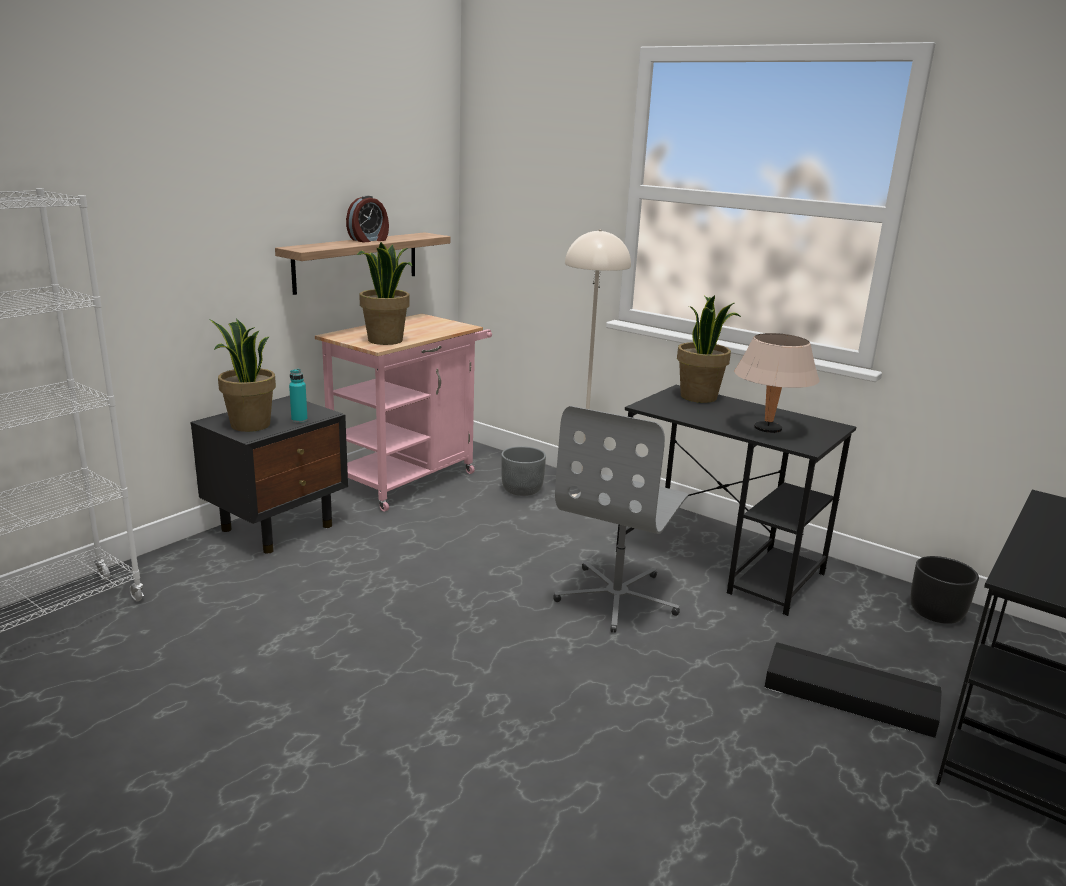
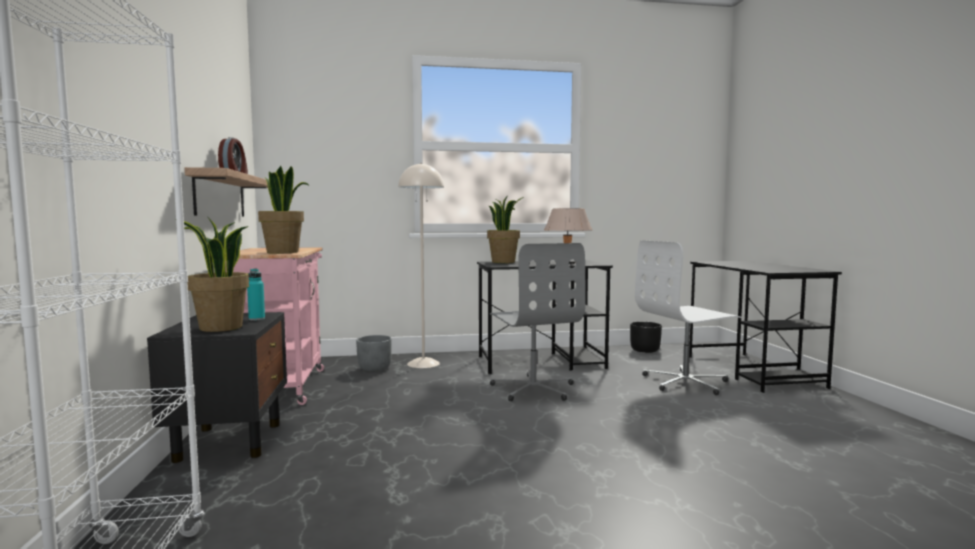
camera: 45 degrees left, 15 degrees down
black storage box [764,642,942,738] -> white office chair [635,240,742,395]

